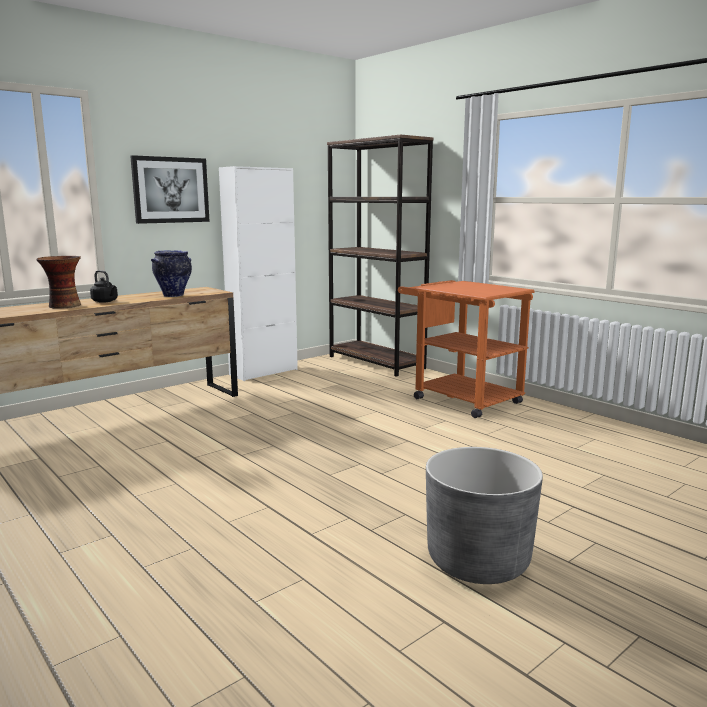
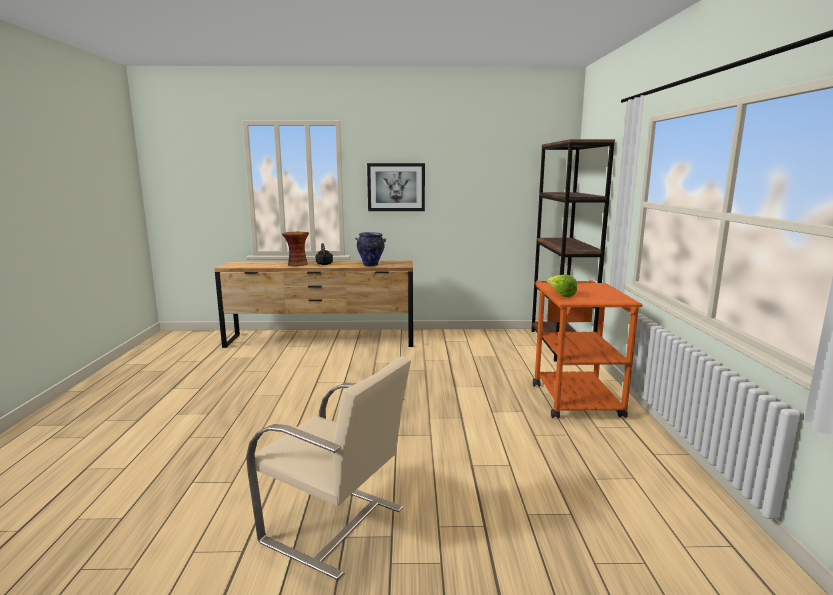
camera: 40 degrees right, 0 degrees up
white cabinet [219,166,298,381] -> none
grey planter [426,447,543,584] -> beige chair [246,356,411,580]
none -> lettuce [546,275,577,297]

